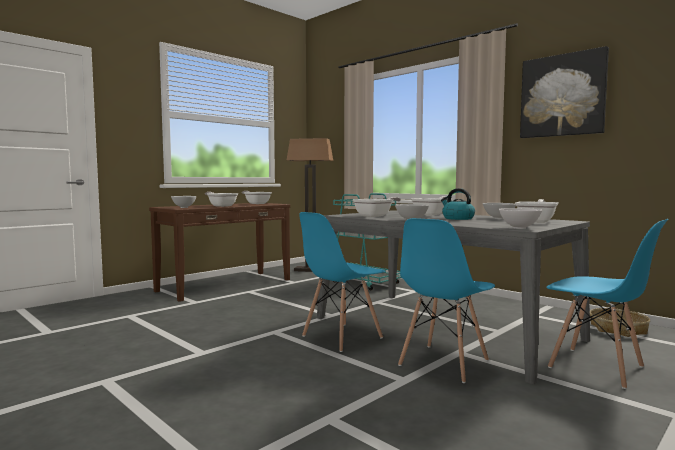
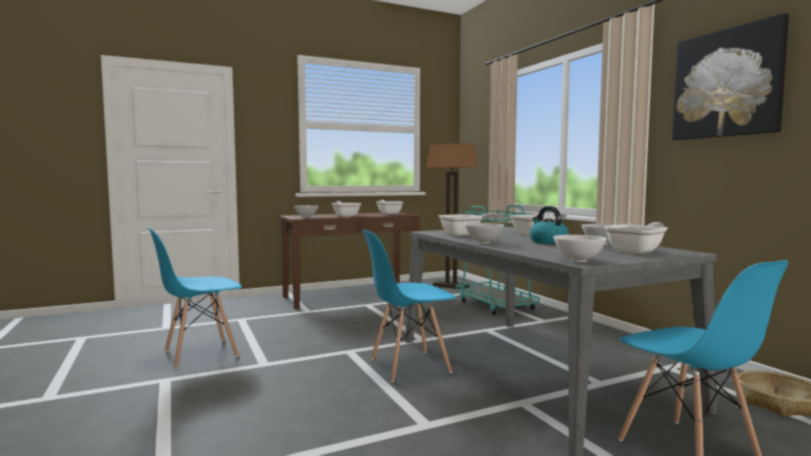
camera: 20 degrees right, 0 degrees up
blue chair [398,218,495,383] -> blue chair moved to [146,227,242,369]

